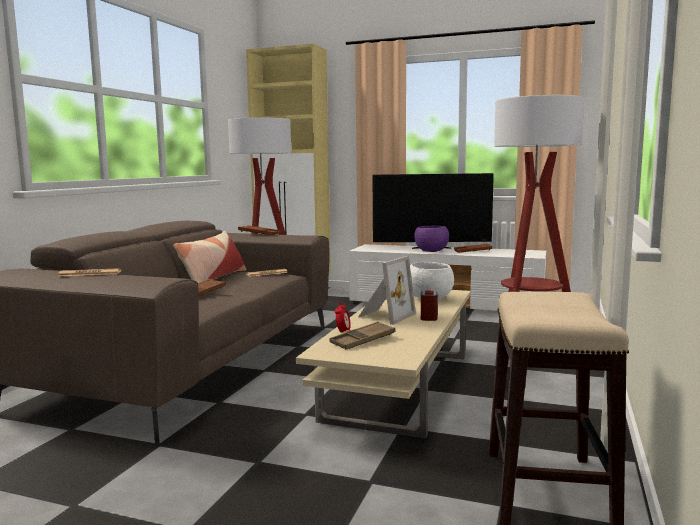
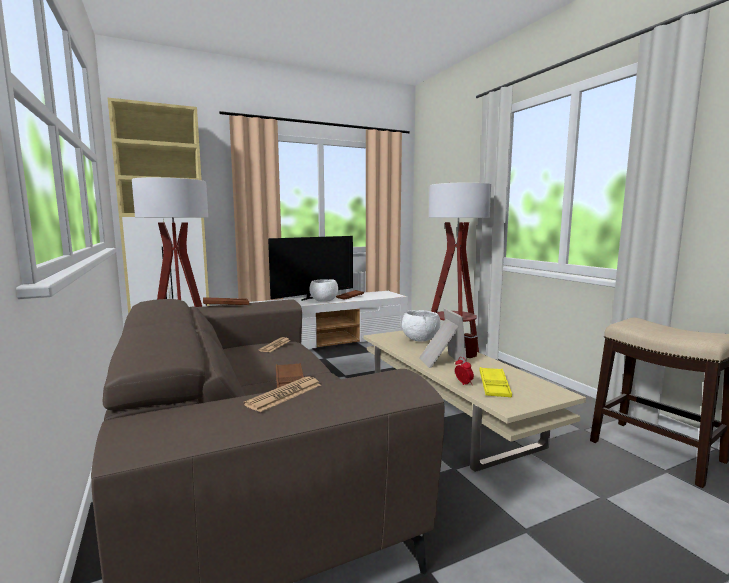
camera: 45 degrees left, 0 degrees up
pillow [173,231,247,283] -> none
brown tray [329,322,395,349] -> yellow tray [479,367,512,397]
purple bowl [414,226,449,252] -> white bowl [309,279,338,302]

